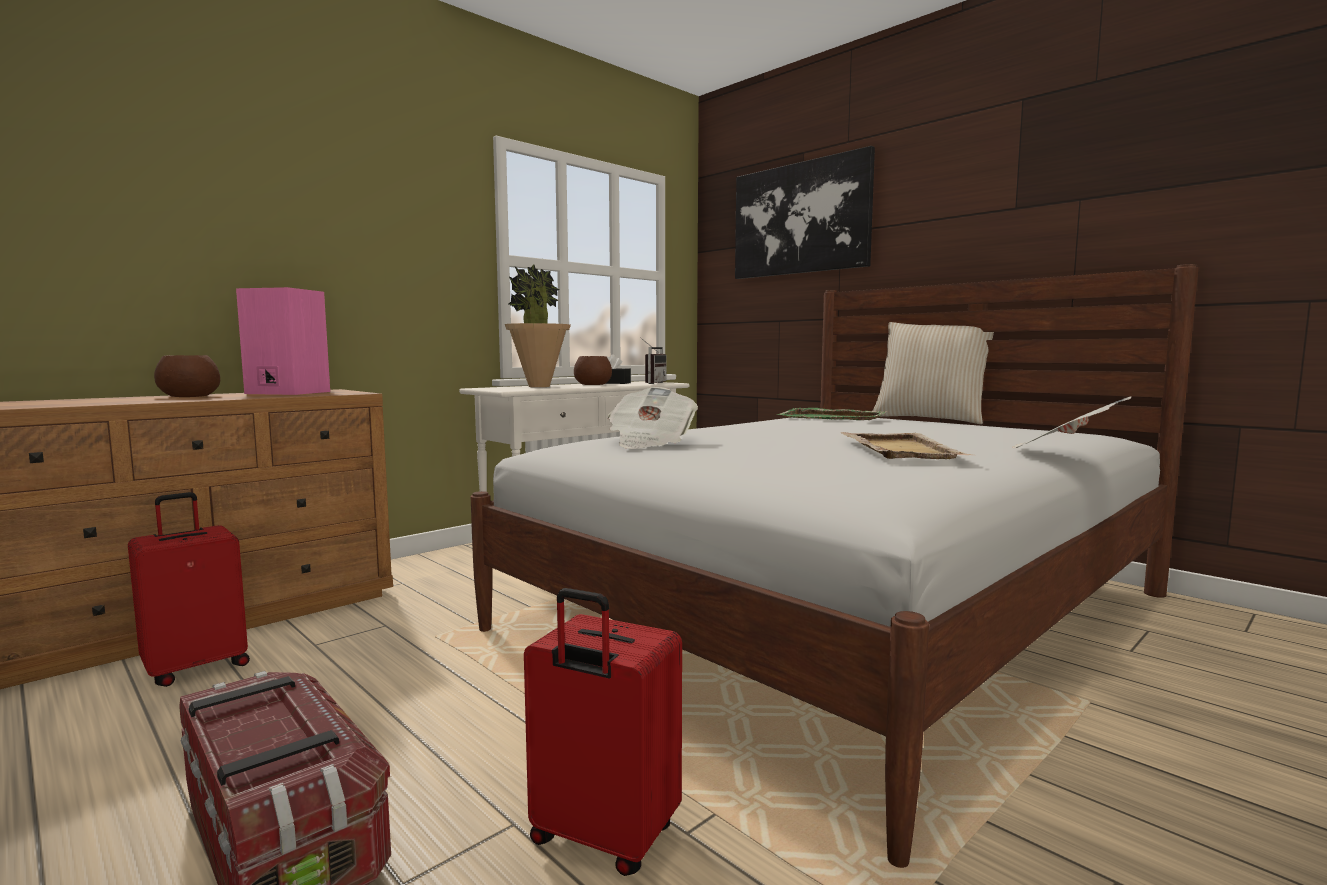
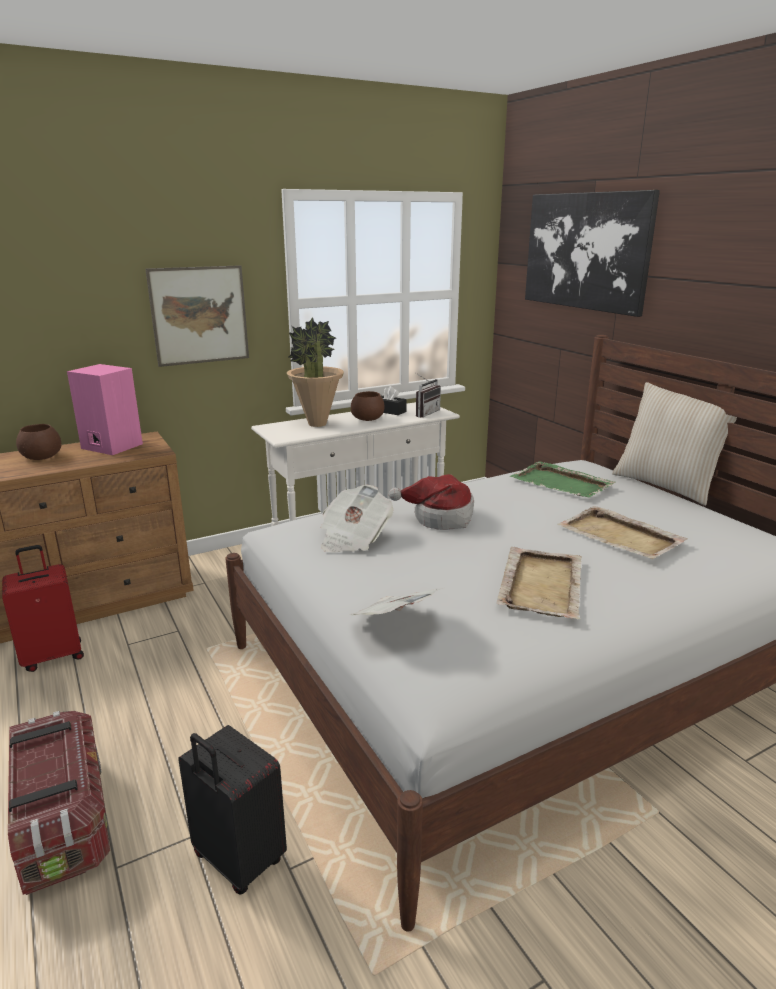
camera: 15 degrees right, 15 degrees up
red suitcase [524,588,682,876] -> black suitcase [178,725,287,895]
newspaper [1012,397,1132,449] -> newspaper moved to [350,588,443,616]
none -> picture [145,265,249,367]
none -> hat [389,474,474,530]
none -> beige tray [557,506,688,559]

